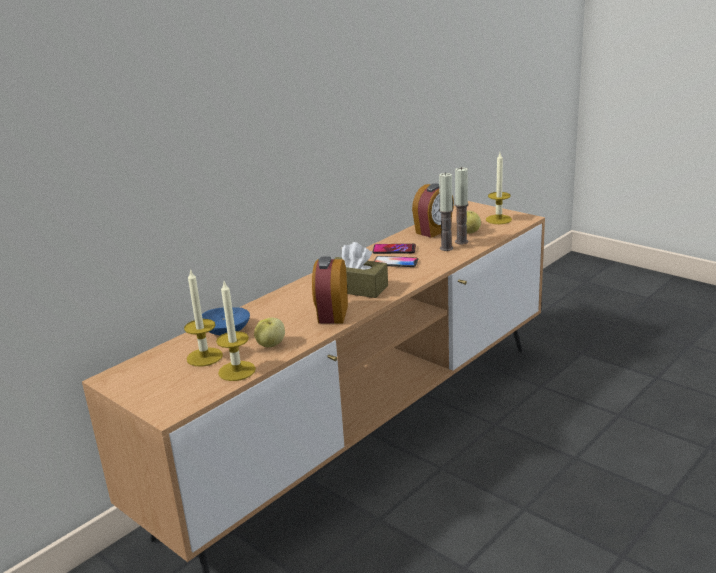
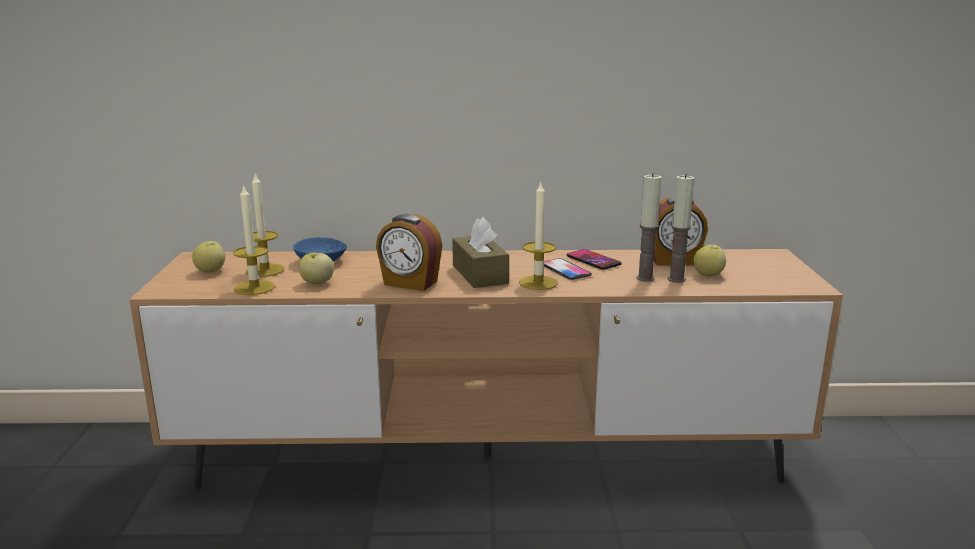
camera: 45 degrees right, 5 degrees down
alarm clock [312,256,348,323] -> alarm clock turned 120 degrees counterclockwise [376,214,442,291]
candle [486,153,512,224] -> candle moved to [519,182,558,290]
none -> apple [192,241,225,273]

